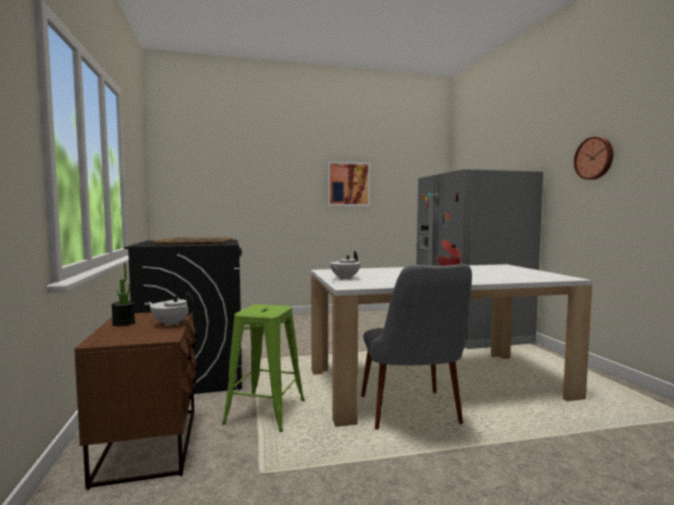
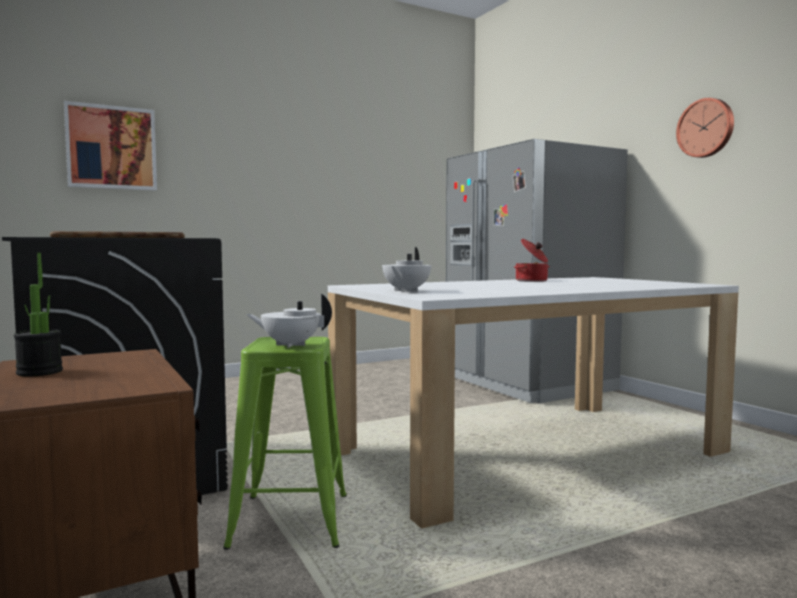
camera: 15 degrees left, 0 degrees up
white teapot [147,292,193,326] -> white teapot moved to [246,294,332,348]
picture [327,161,370,206] -> picture moved to [64,101,157,191]
grey chair [361,264,472,430] -> none

